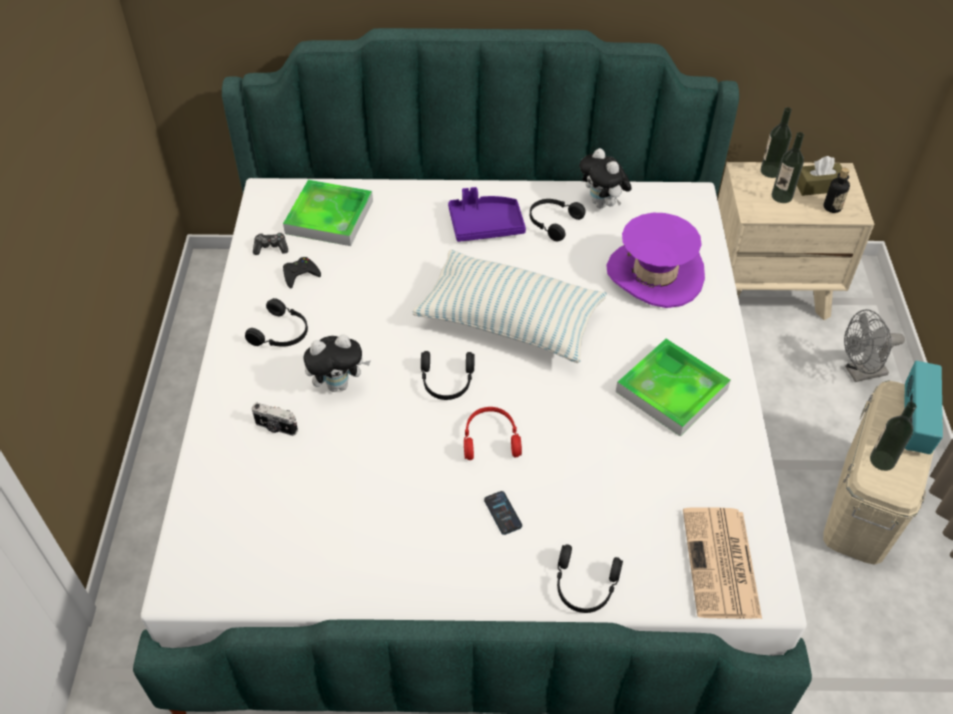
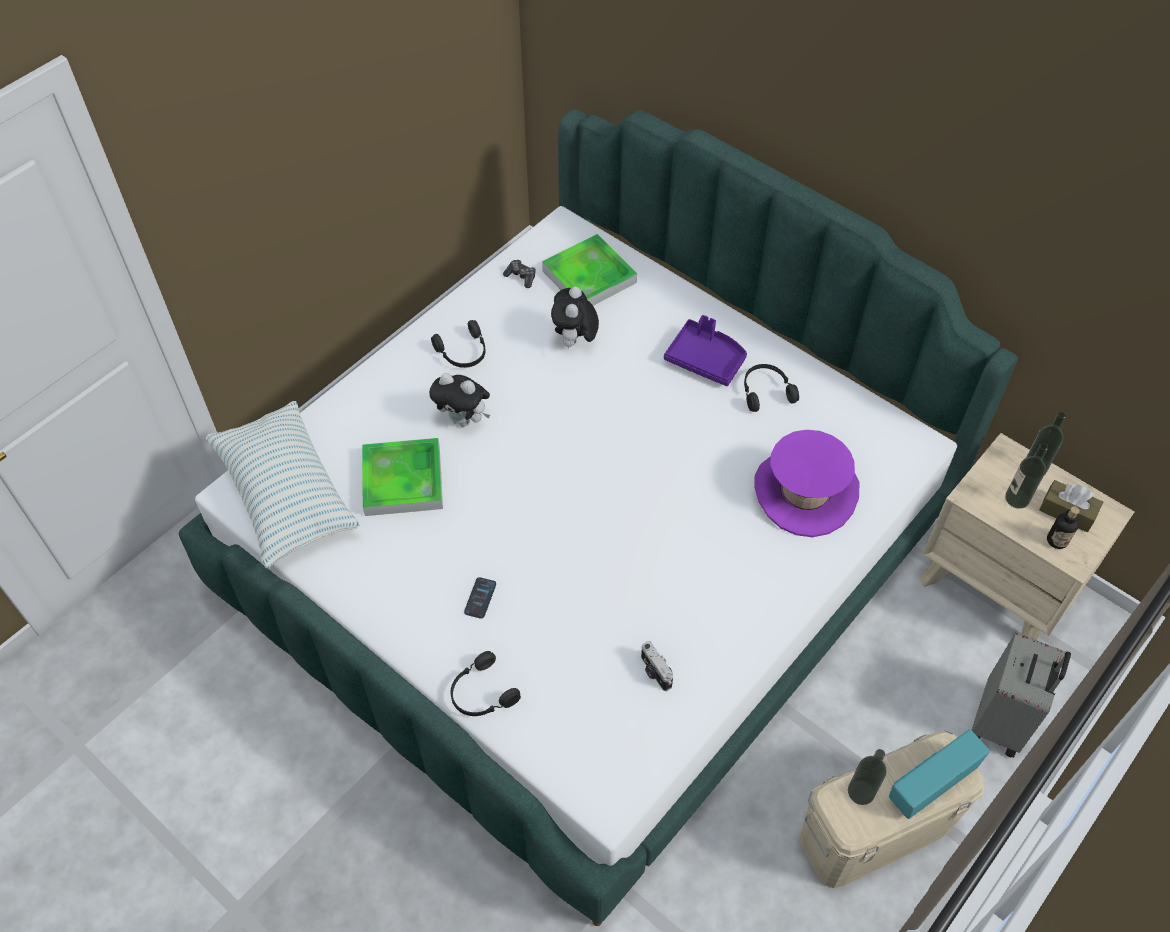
camera: 40 degrees right, 5 degrees up
camera [252,402,298,436] -> camera moved to [641,641,673,691]
black game controller [283,257,321,288] -> none
pillow [413,249,607,363] -> pillow moved to [206,401,360,569]
black headphones [421,351,475,400] -> none
red headphones [464,407,522,460] -> none
plush toy [579,148,632,209] -> plush toy moved to [551,287,599,347]
tray [616,338,731,436] -> tray moved to [362,438,443,516]
newspaper [683,507,762,619] -> none
grey fan [844,309,905,382] -> grey suitcase [972,632,1071,758]

